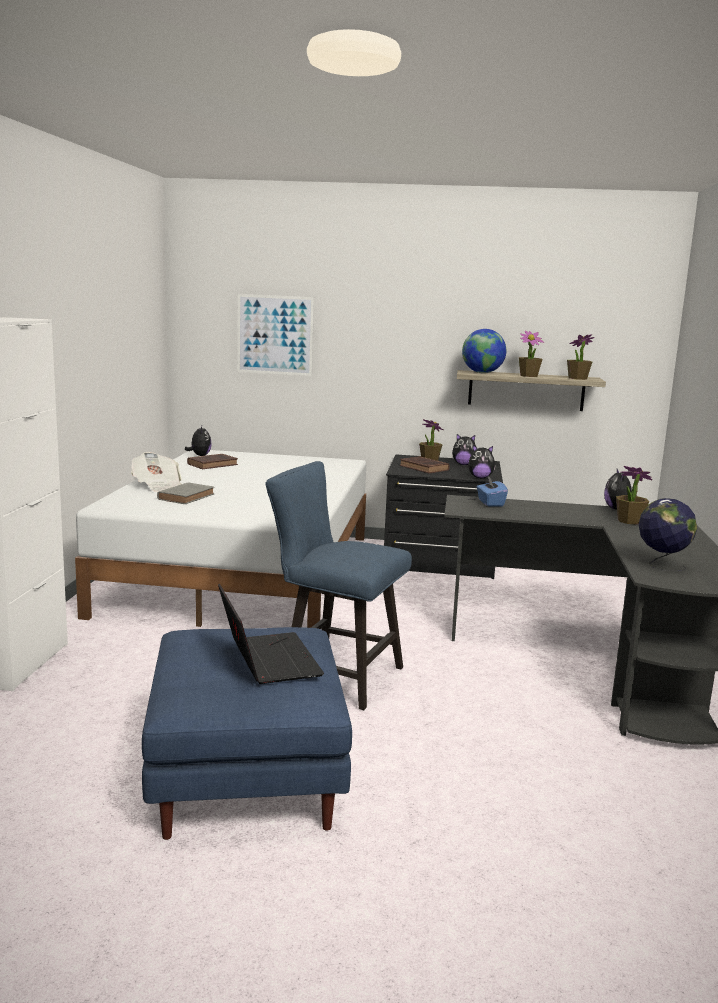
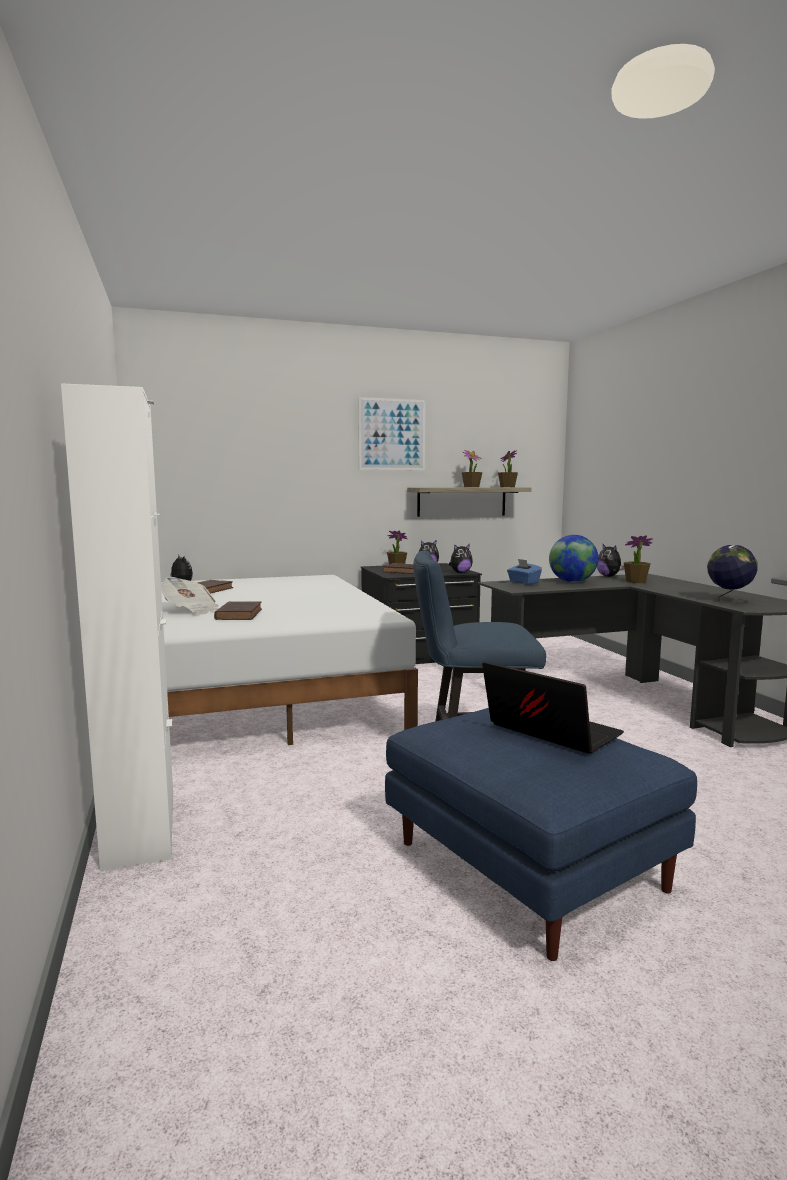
camera: 25 degrees left, 5 degrees down
grey book [157,482,214,504] -> brown book [214,601,262,620]
picture [237,294,314,376] -> picture moved to [358,397,425,470]
globe [462,329,506,373] -> globe moved to [549,535,598,582]

